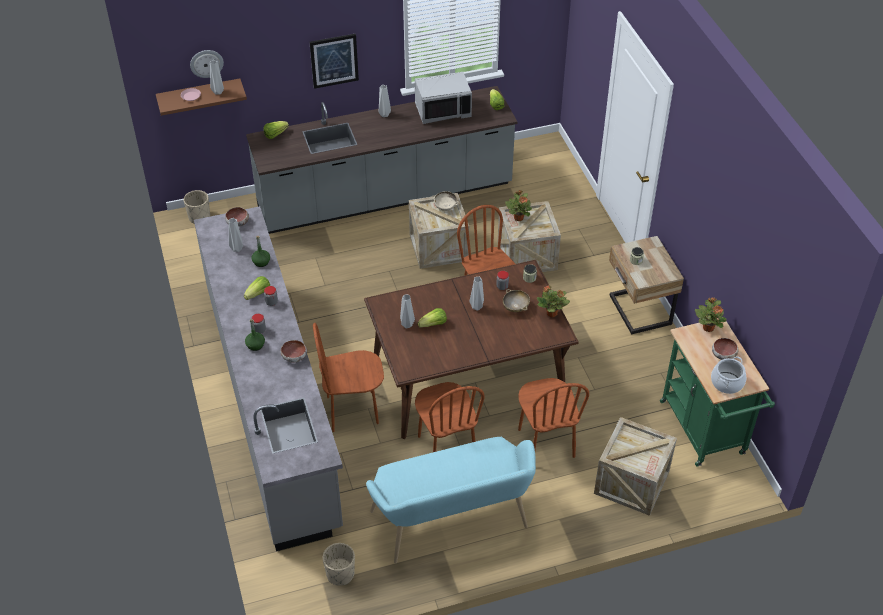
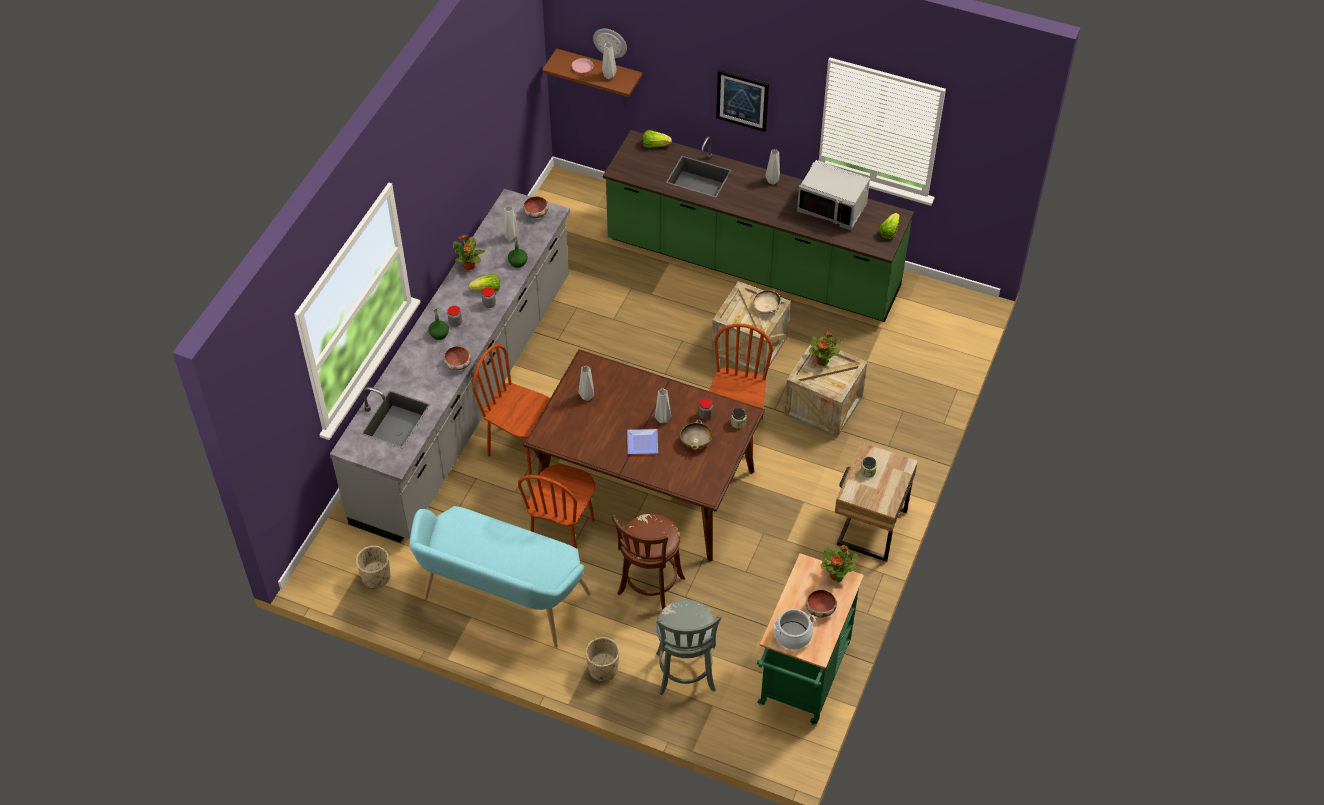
camera: 40 degrees right, 5 degrees up
beige planter [183,190,210,224] -> beige planter moved to [586,637,619,681]
grey counter [246,86,518,234] -> green counter [603,130,914,322]
lettuce [418,308,447,328] -> none
brown chair [518,378,589,458] -> brown stool [612,514,685,610]
potted plant [537,285,570,317] -> potted plant moved to [453,235,485,270]
crate [594,417,677,516] -> grey stool [656,600,722,695]
none -> plate [627,429,658,454]

